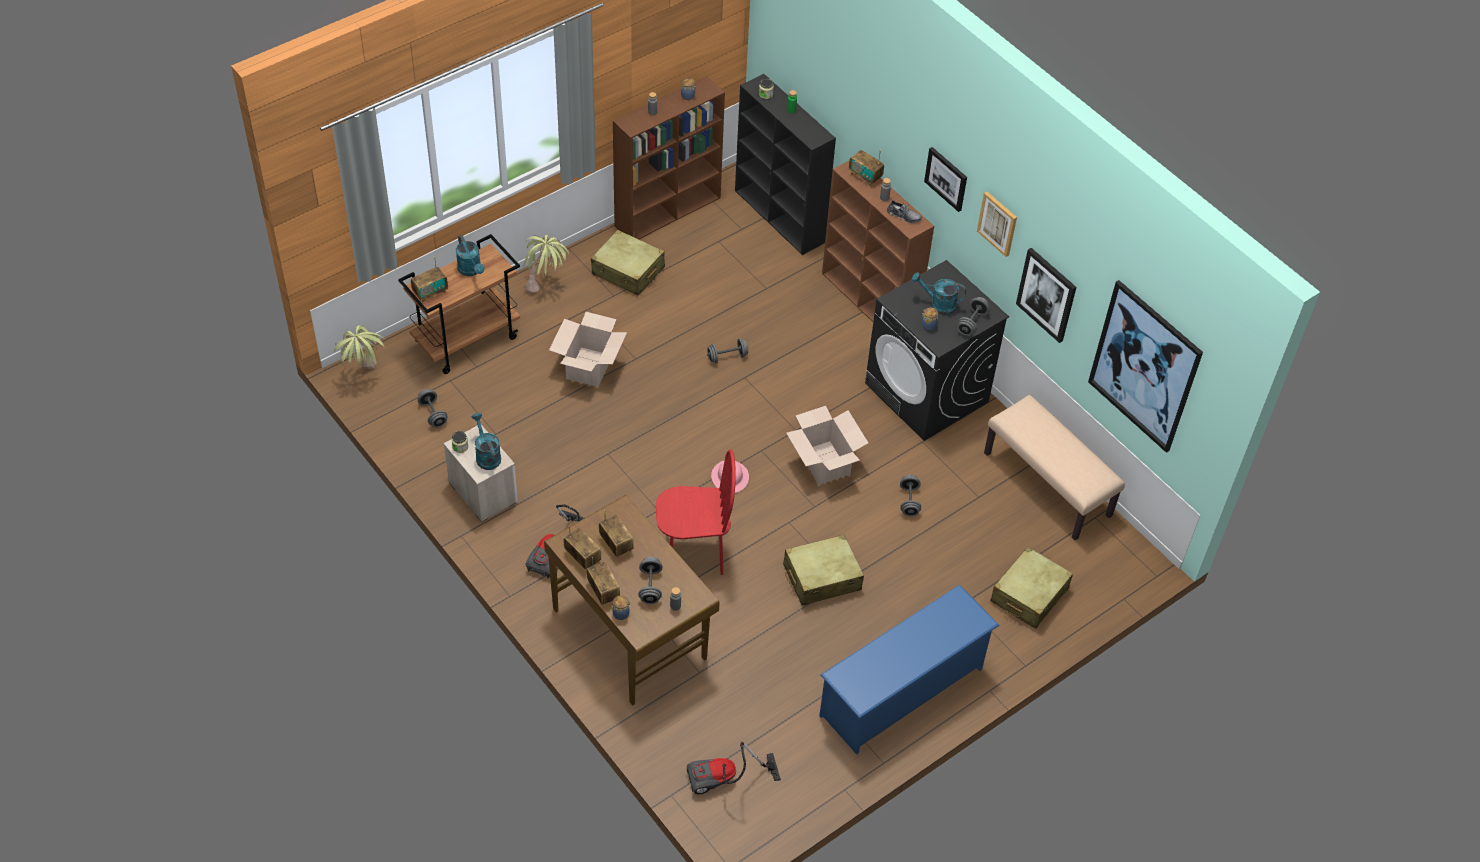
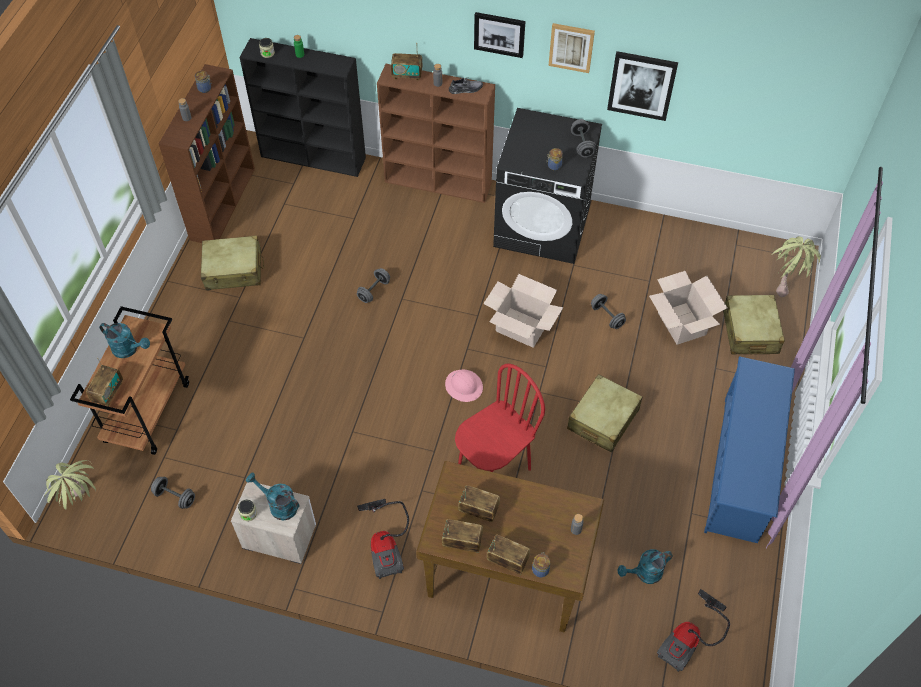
camera: 35 degrees left, 5 degrees up
potted plant [524,235,569,294] -> potted plant moved to [771,237,821,297]
cardboard box [549,312,627,387] -> cardboard box moved to [649,271,727,345]
grey dumbbell [638,557,662,604] -> none
turquoise watering can [911,272,966,315] -> turquoise watering can moved to [617,549,673,584]
beige bench [984,395,1125,540] -> none
picture [1088,280,1203,453] -> none

